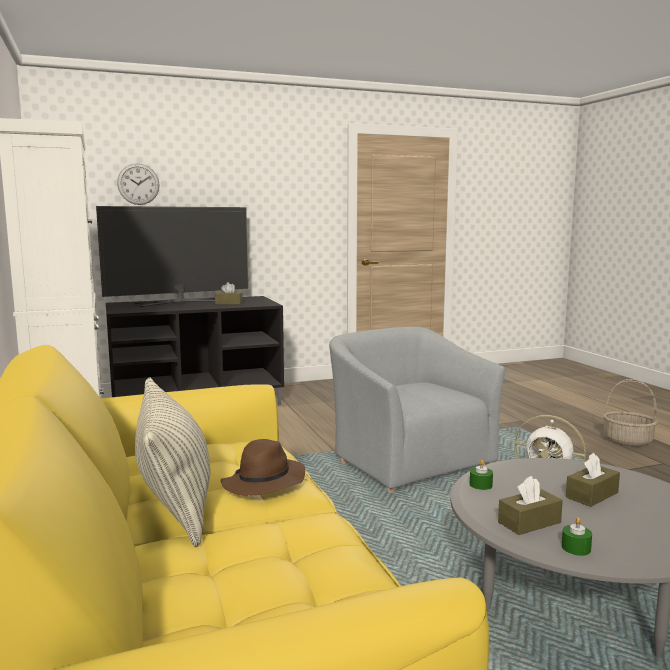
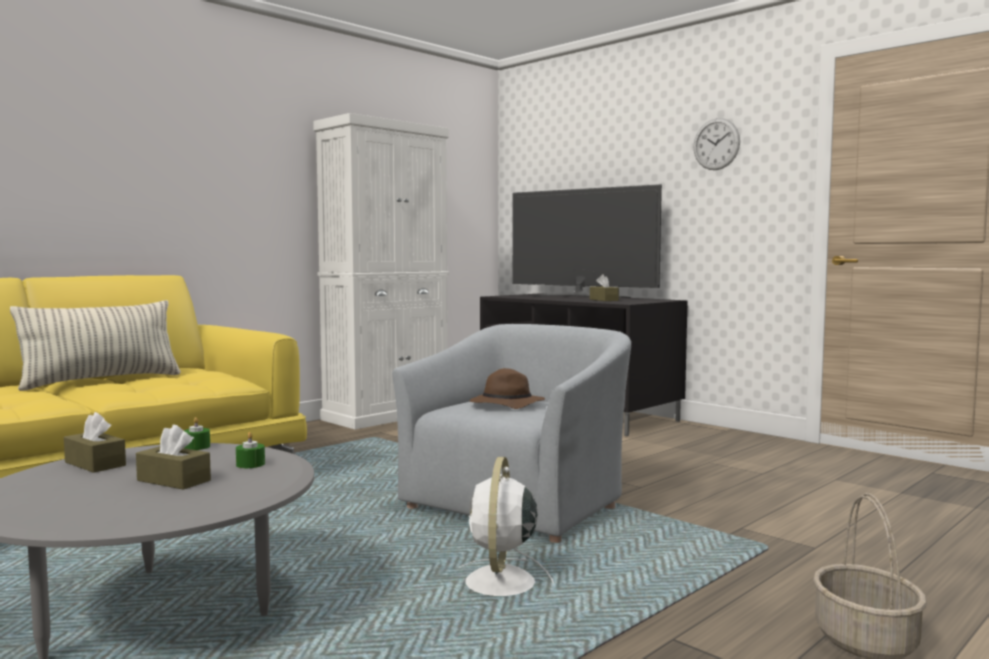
camera: 65 degrees right, 5 degrees down
wall clock [117,163,159,205] -> wall clock moved to [694,118,740,170]
brown hat [221,439,305,496] -> brown hat moved to [470,368,545,409]
green candle [562,517,592,556] -> green candle moved to [236,432,265,468]

